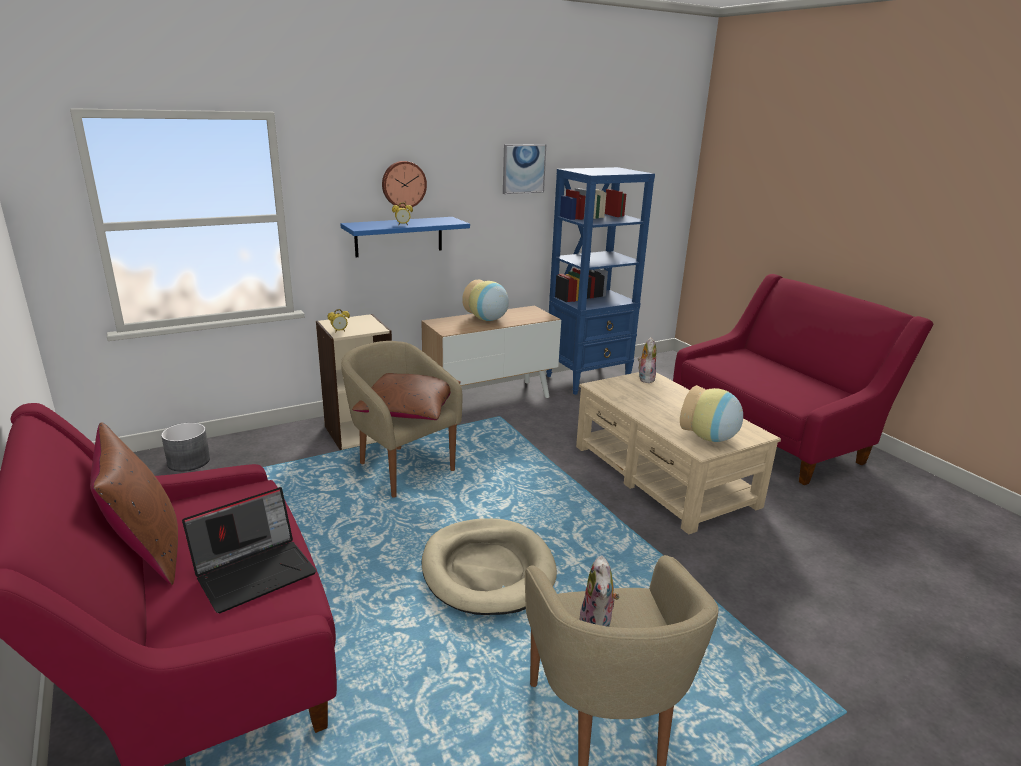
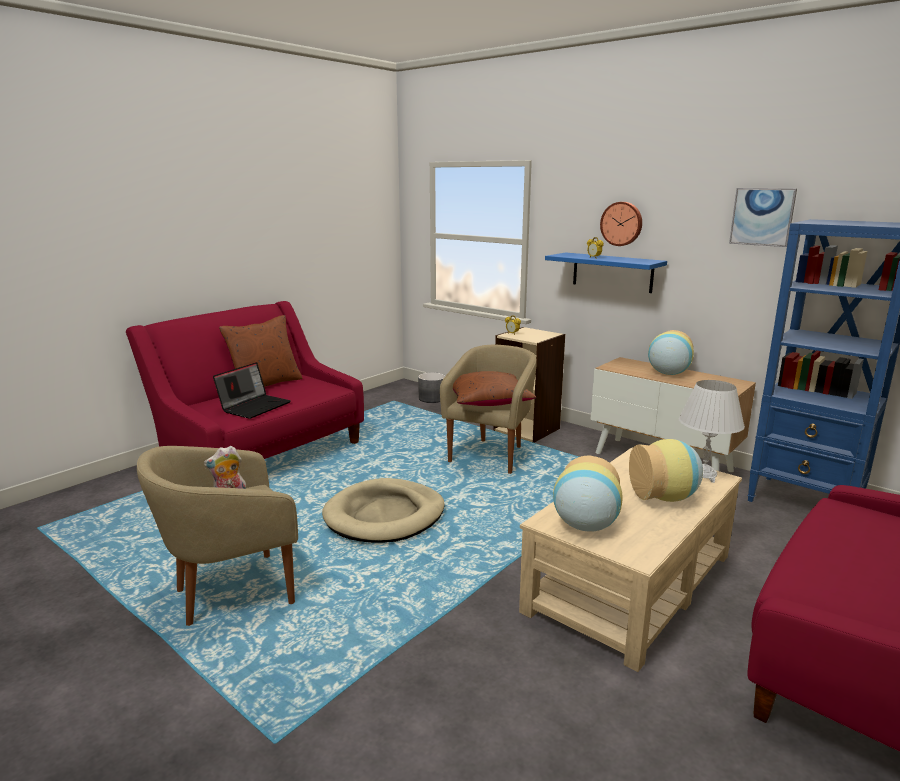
camera: 70 degrees right, 5 degrees down
laptop [182,487,316,613] -> laptop turned 90 degrees counterclockwise [213,362,291,419]
plush toy [637,337,656,383] -> white table lamp [679,380,745,483]
none -> vase [629,439,703,502]

